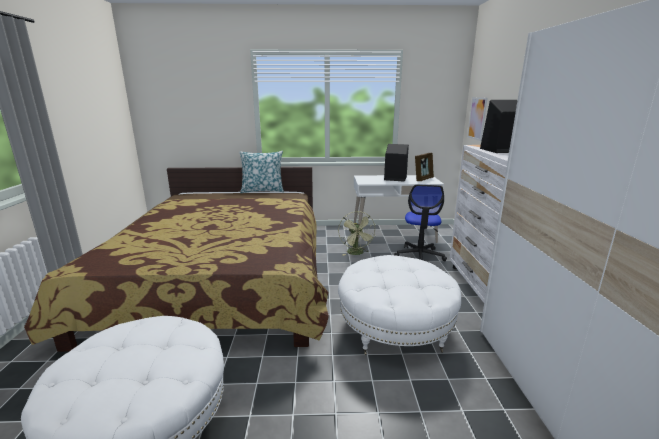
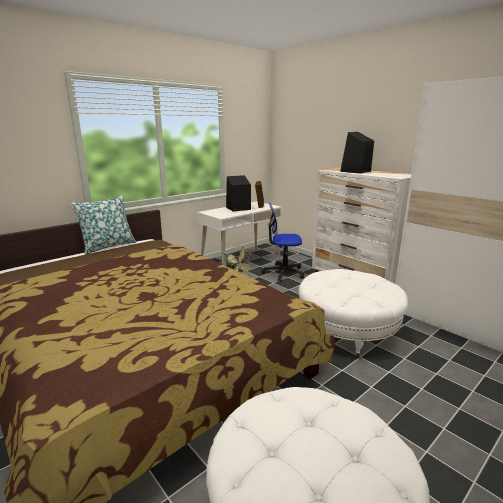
camera: 40 degrees left, 0 degrees up
office chair [394,184,447,261] -> office chair turned 120 degrees clockwise [261,203,304,282]
picture [467,97,487,141] -> none

